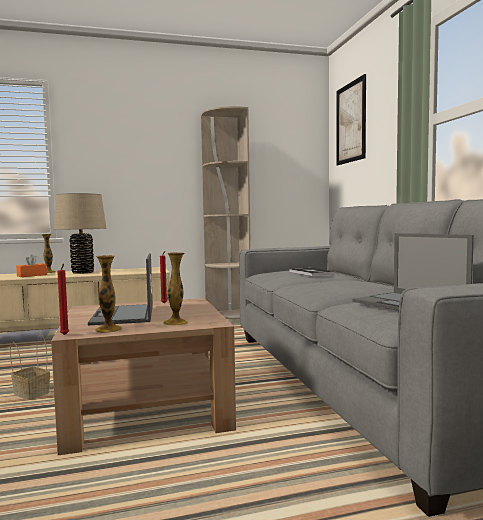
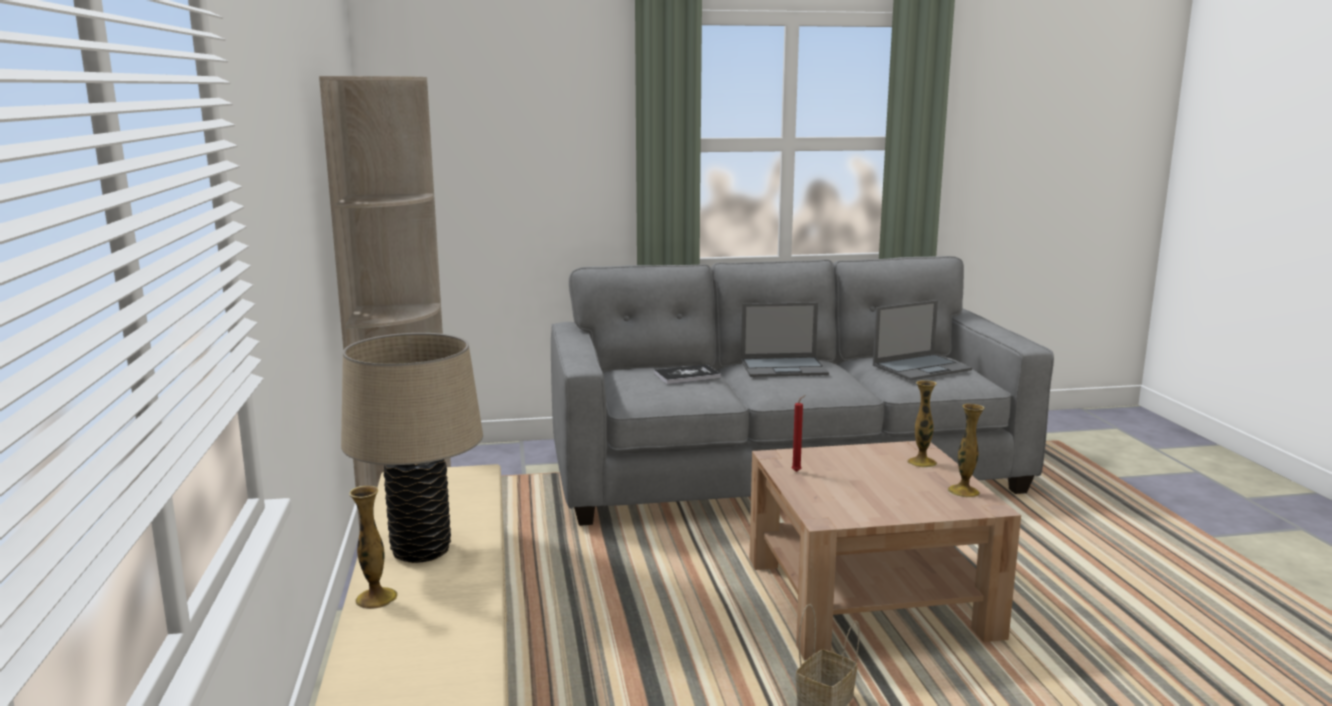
camera: 85 degrees left, 10 degrees up
orange tissue box [16,254,47,277] -> none
red candle [57,264,69,335] -> none
laptop [88,253,153,325] -> laptop moved to [741,302,829,377]
picture [336,74,366,165] -> none

